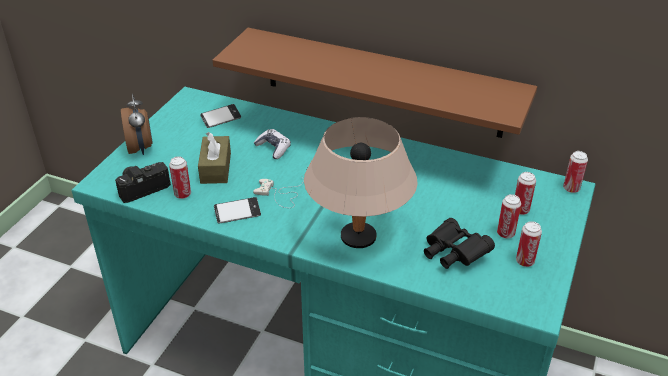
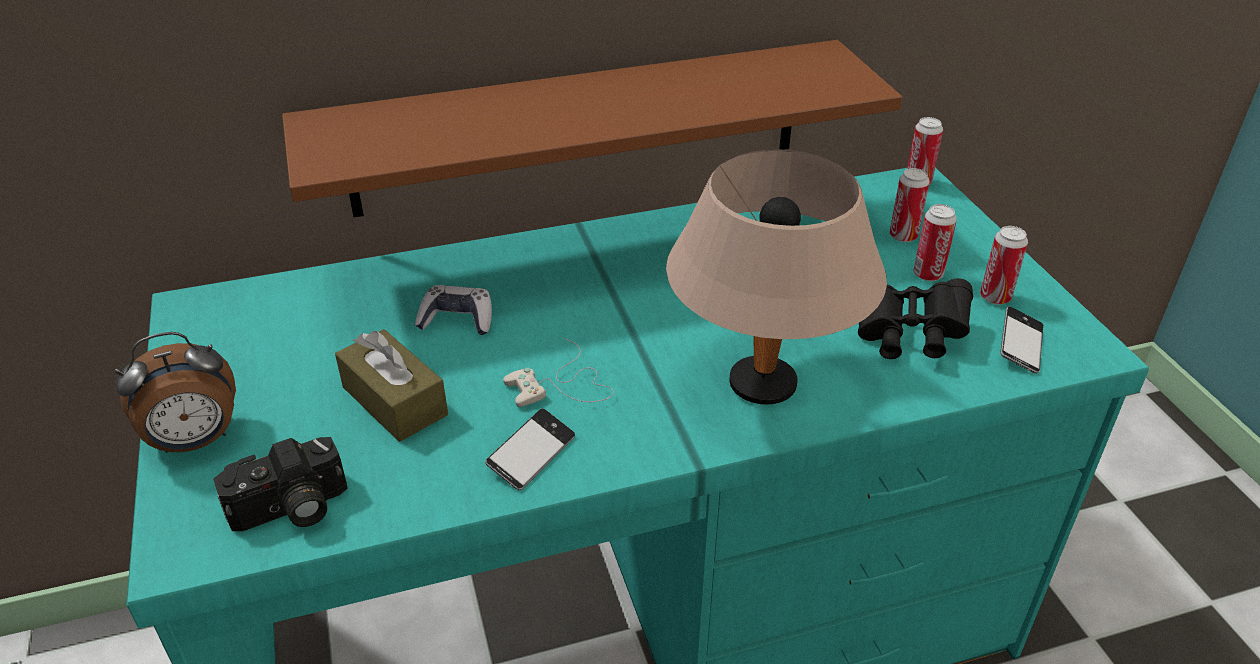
camera: 40 degrees left, 0 degrees up
camera [115,162,171,203] -> camera turned 135 degrees counterclockwise [213,437,348,531]
alarm clock [121,94,153,155] -> alarm clock turned 120 degrees clockwise [115,332,236,453]
can [169,156,191,199] -> none
phone [200,104,241,128] -> phone moved to [1000,306,1043,374]

